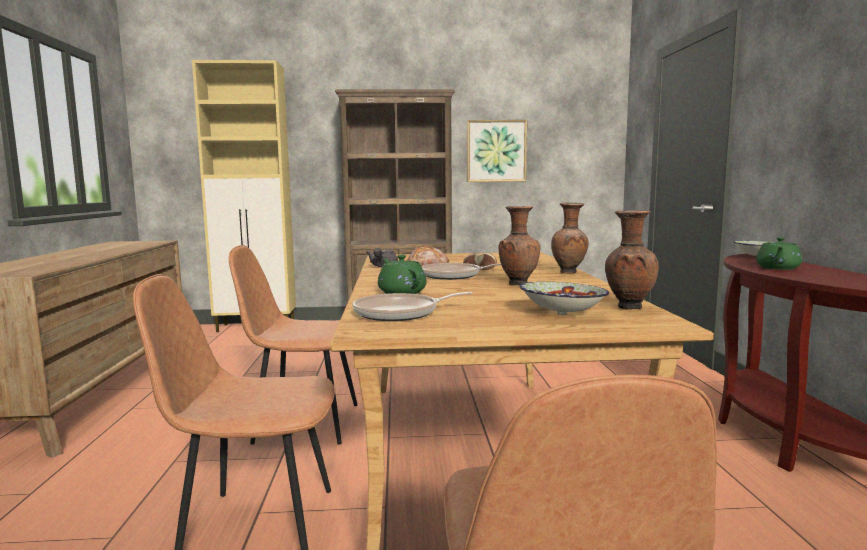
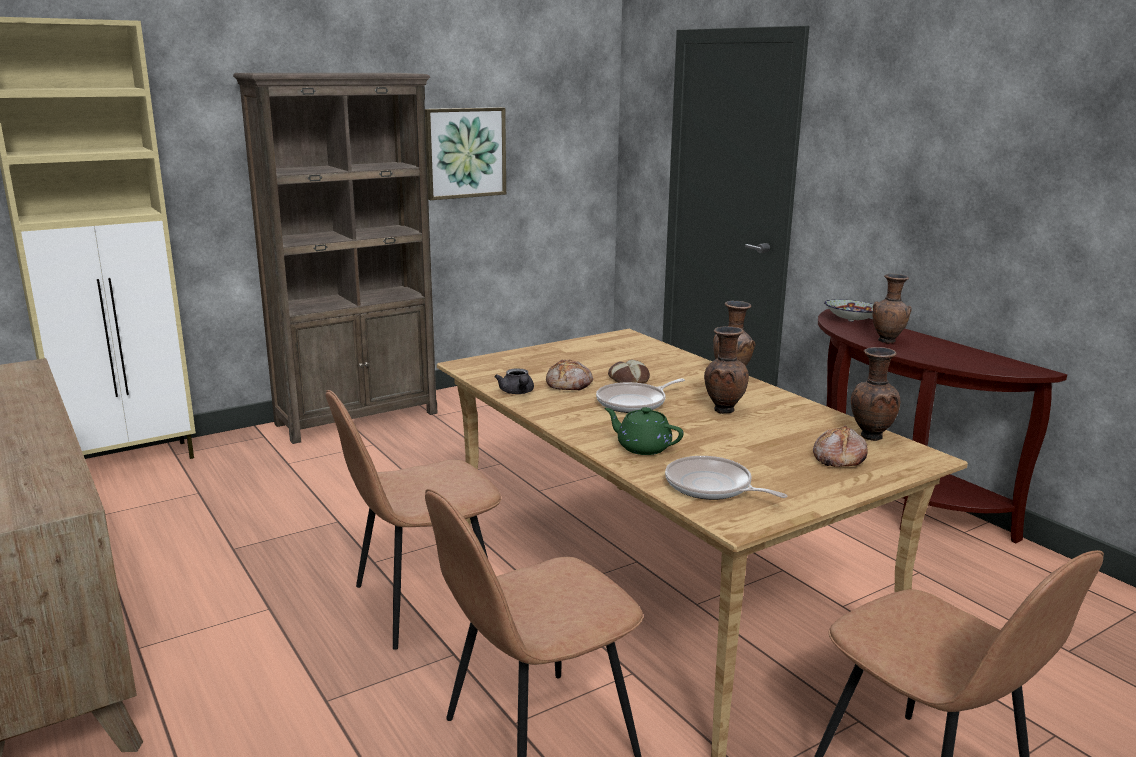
camera: 30 degrees left, 10 degrees up
frying pan [353,292,473,321] -> frying pan turned 90 degrees clockwise [665,456,788,500]
bowl [519,282,609,315] -> bread [813,425,868,467]
green teapot [756,237,802,270] -> brown vase [873,274,912,344]

